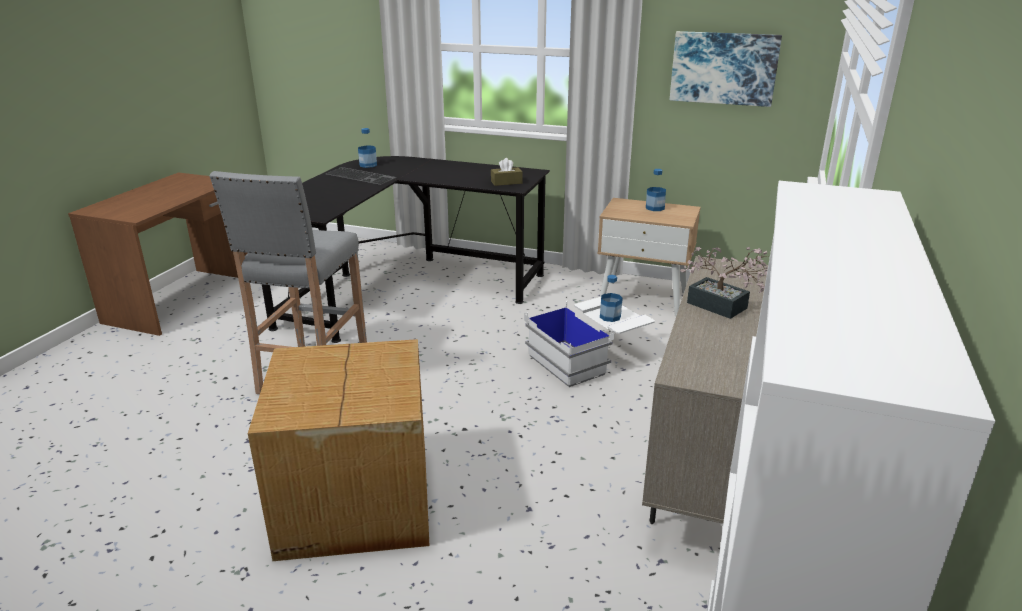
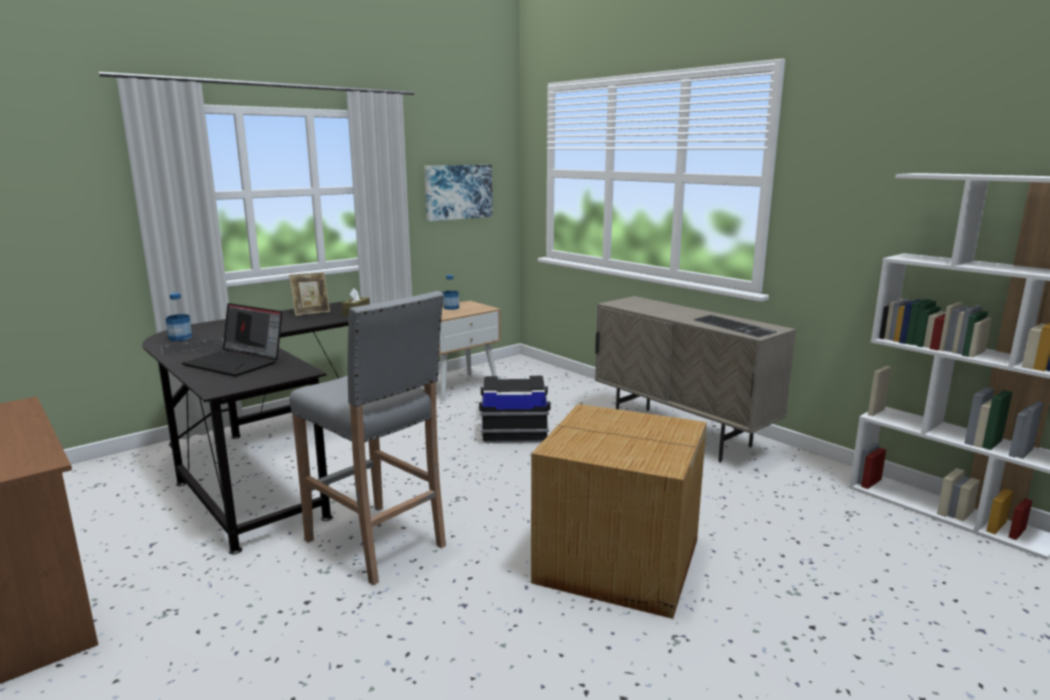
camera: 60 degrees left, 10 degrees down
white storage box [524,297,655,387] -> black storage box [479,376,551,443]
bottle [600,275,623,322] -> none
potted plant [680,247,768,319] -> none
none -> laptop [182,303,282,376]
none -> picture frame [289,272,330,316]
none -> keyboard [693,315,777,337]

